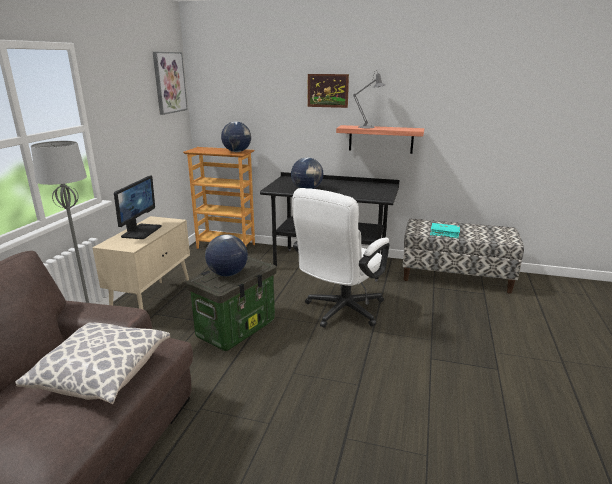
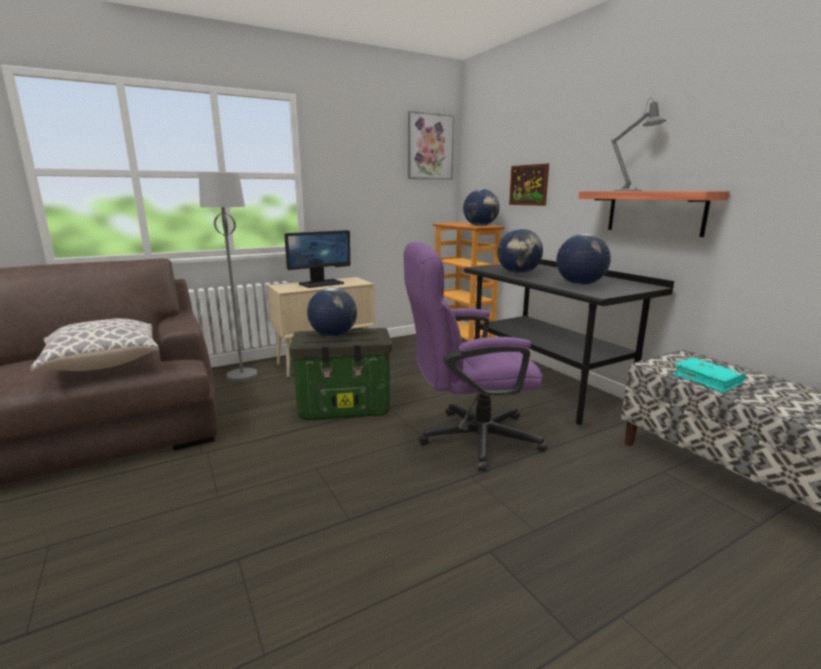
camera: 45 degrees right, 5 degrees down
white office chair [292,188,390,328] -> purple office chair [404,242,548,471]
picture [308,74,349,108] -> picture moved to [509,163,549,206]
none -> globe [556,234,611,285]

